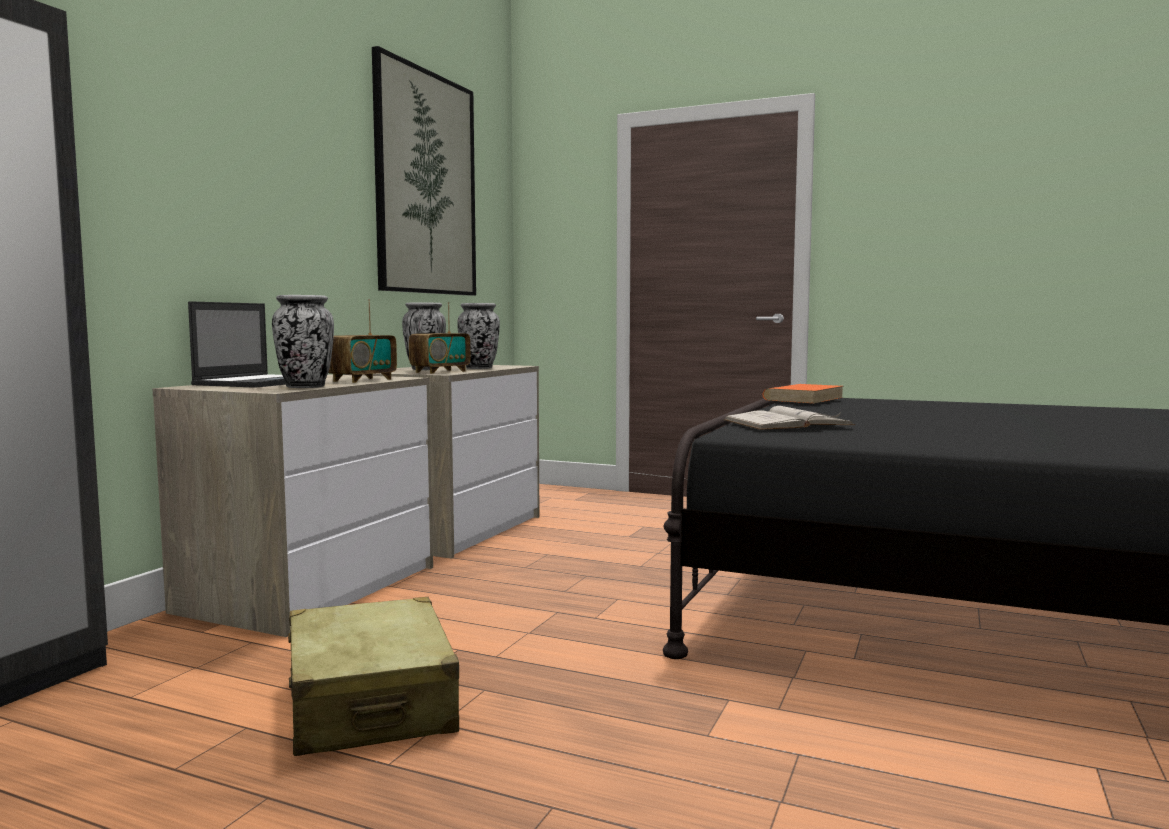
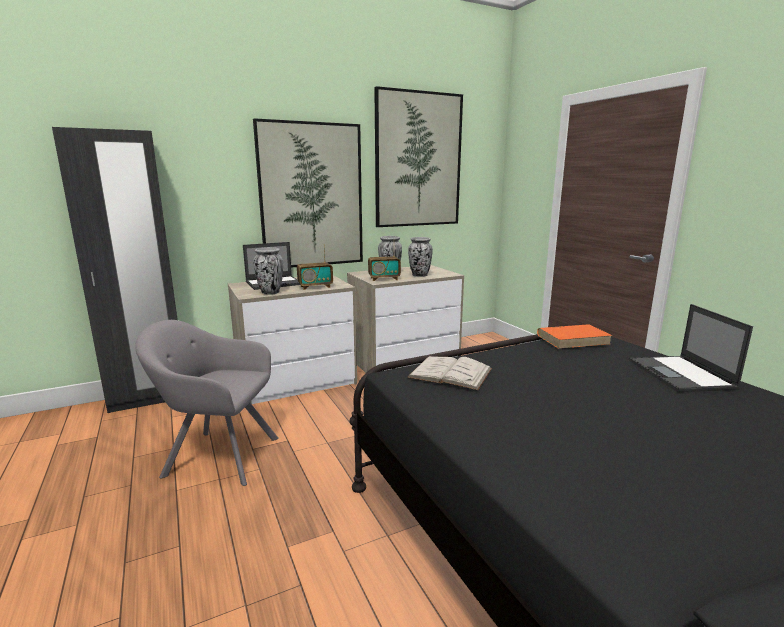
camera: 40 degrees right, 10 degrees up
beige suitcase [288,597,459,756] -> grey armchair [135,320,279,486]
none -> picture [253,118,363,268]
none -> laptop [630,304,753,392]

